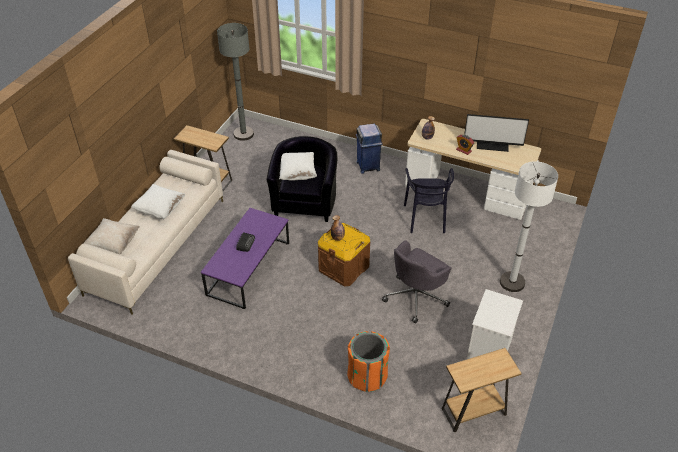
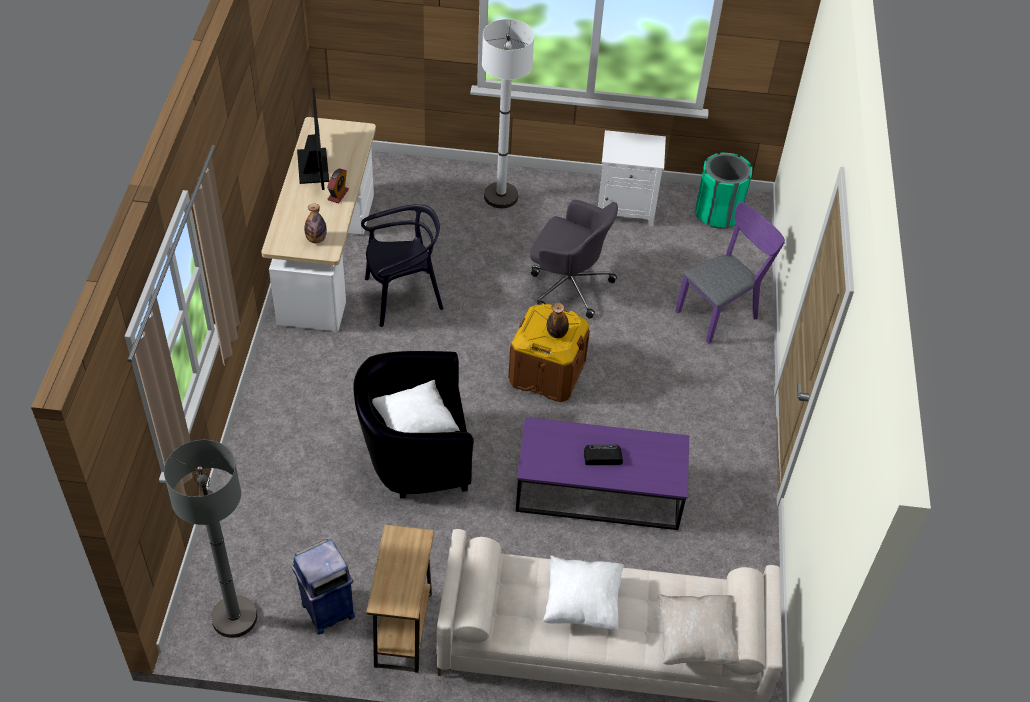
camera: 110 degrees left, 5 degrees up
orange trash can [347,331,390,392] -> purple chair [675,202,785,344]
blue trash can [356,123,383,174] -> blue trash can moved to [292,539,355,635]
brown side table [442,348,522,432] -> green trash can [695,152,752,229]

